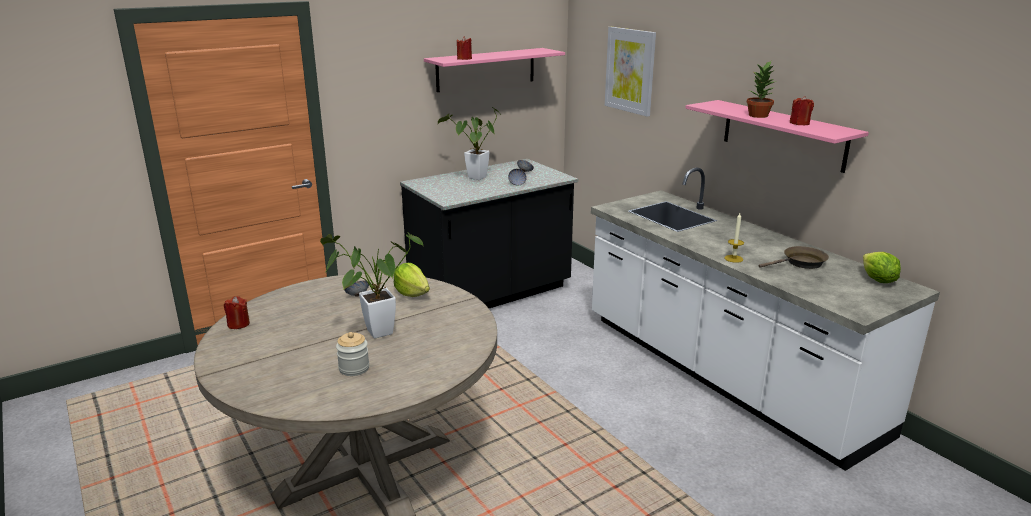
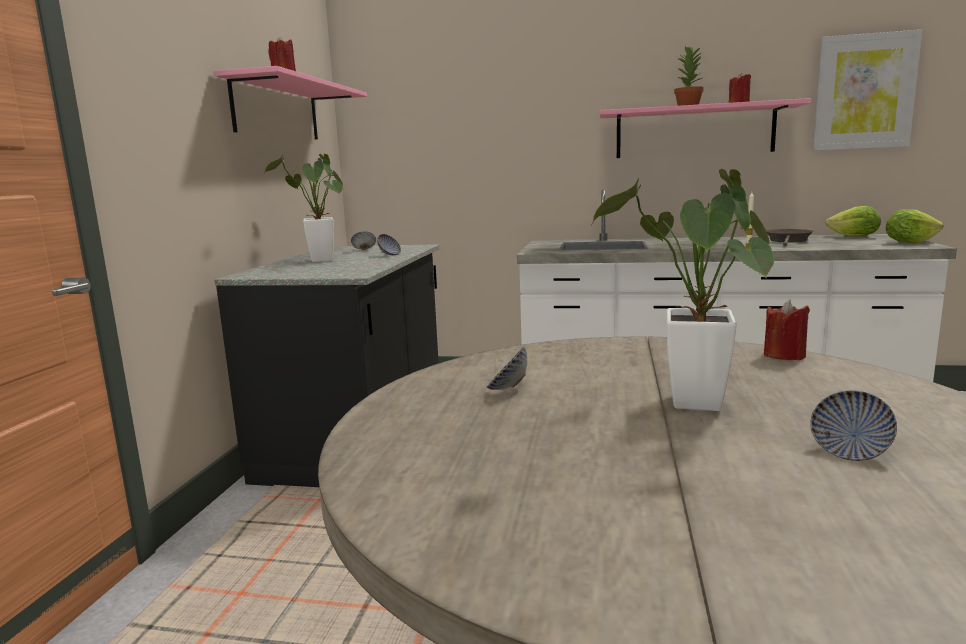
camera: 45 degrees left, 10 degrees down
red candle [224,296,250,329] -> red candle moved to [764,300,810,360]
jar [336,332,369,376] -> bowl [810,390,897,461]
lettuce [394,263,430,297] -> lettuce moved to [886,209,943,244]
picture [605,27,656,117] -> picture moved to [812,30,922,151]

